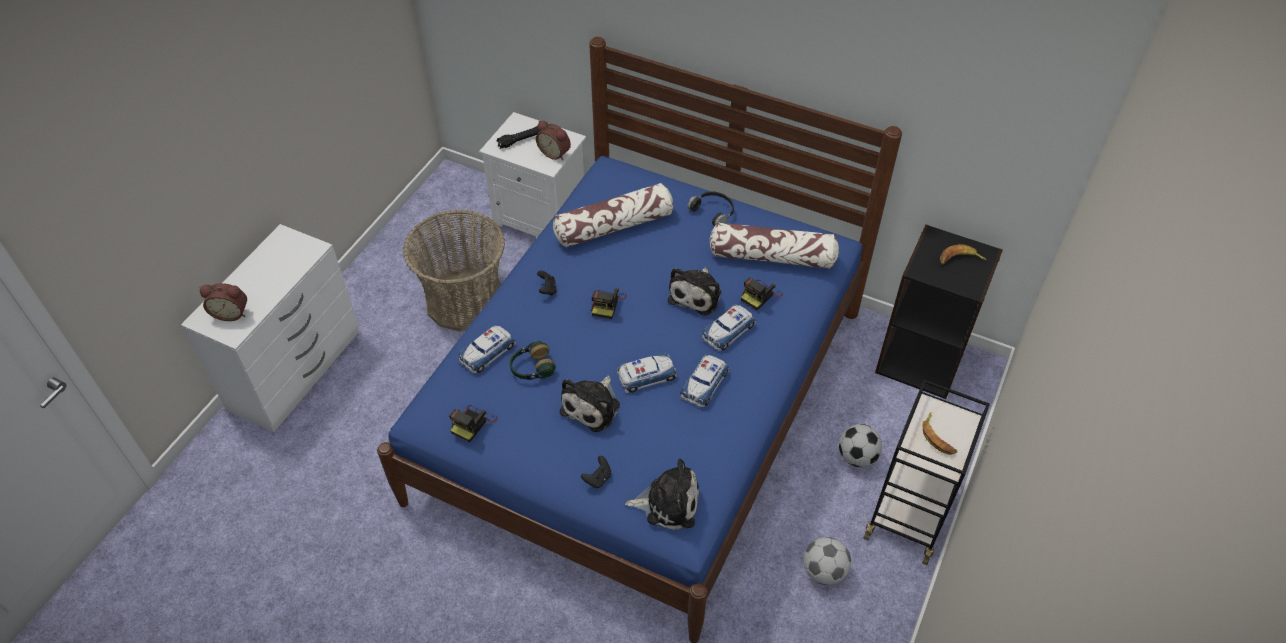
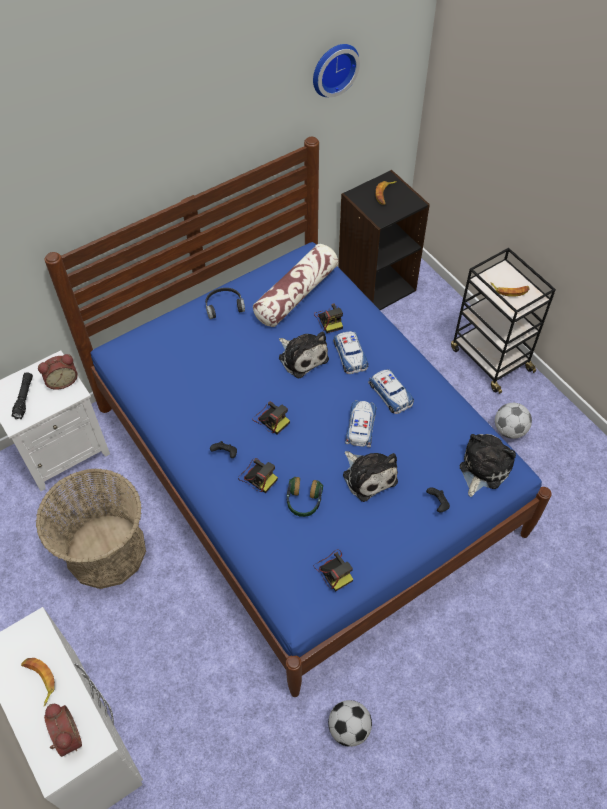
camera: 60 degrees left, 5 degrees up
alarm clock [199,283,247,321] -> alarm clock turned 60 degrees counterclockwise [44,704,82,757]
toy car [459,325,516,373] -> none
pillow [553,183,673,248] -> none
football [839,424,882,467] -> football moved to [328,700,372,747]
none -> banana [21,658,55,706]
none -> camera [238,458,278,493]
none -> wall clock [313,44,360,97]

